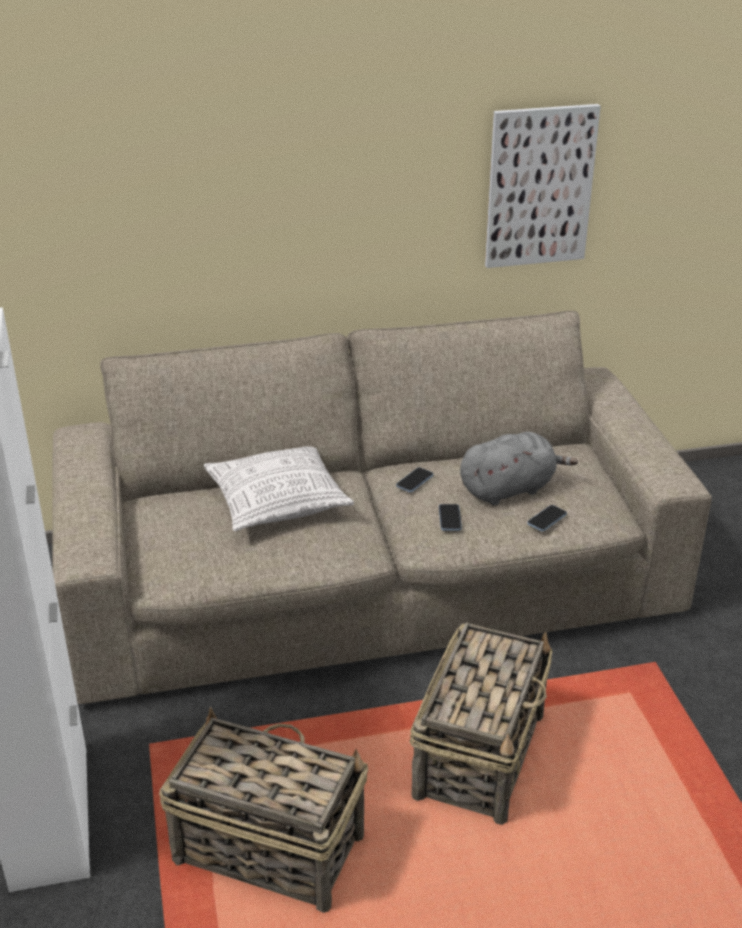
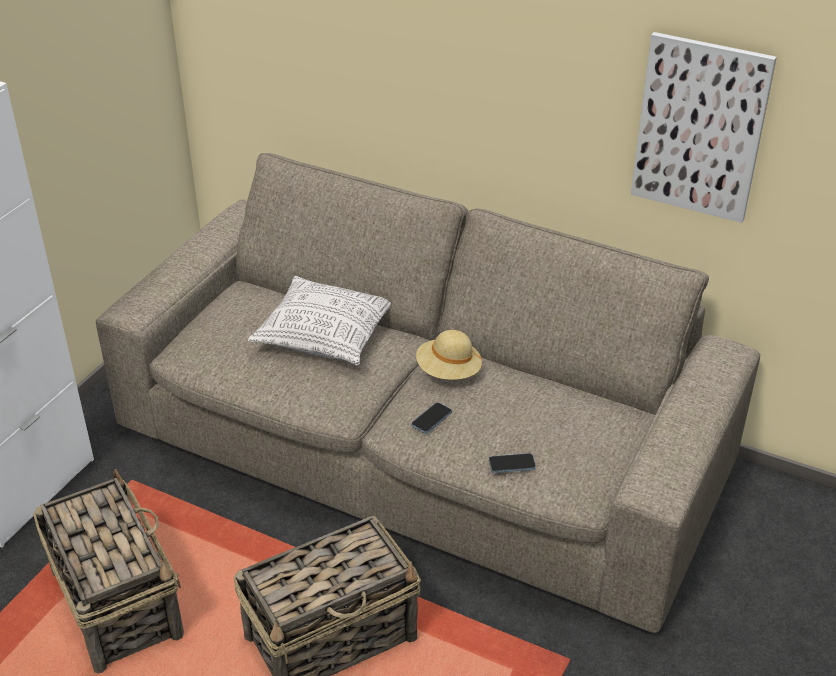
camera: 40 degrees right, 5 degrees up
phone [396,467,433,492] -> beige hat [416,330,482,380]
grey plush toy [460,432,578,506] -> none

